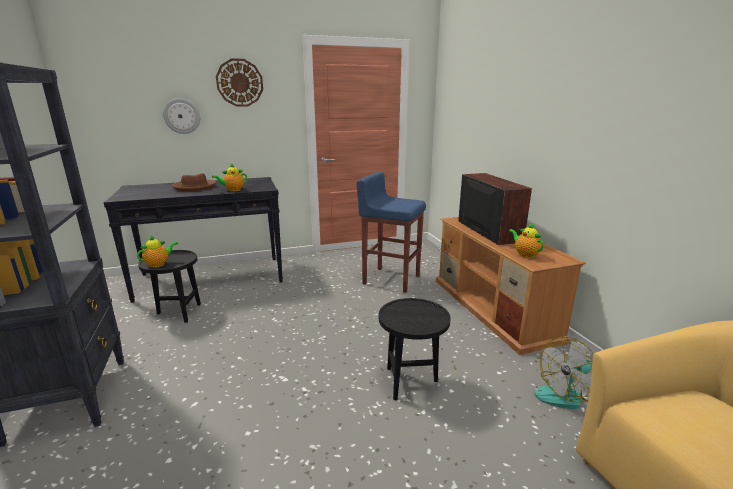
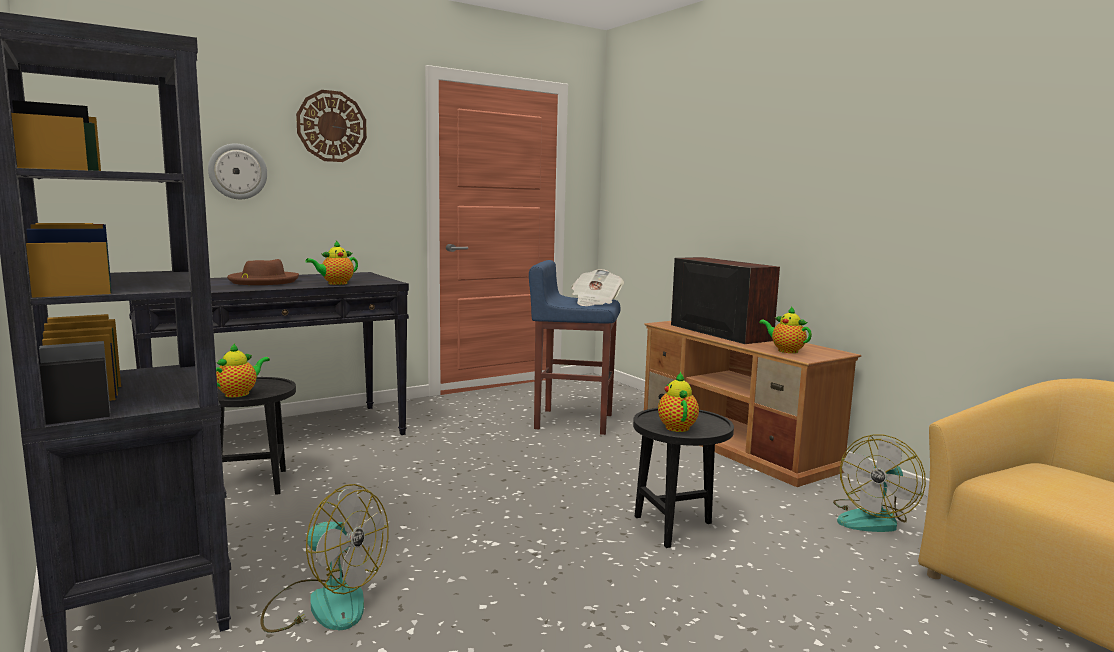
camera: 15 degrees left, 10 degrees down
none -> fan [261,484,389,633]
none -> newspaper [571,269,624,306]
none -> teapot [658,371,699,432]

